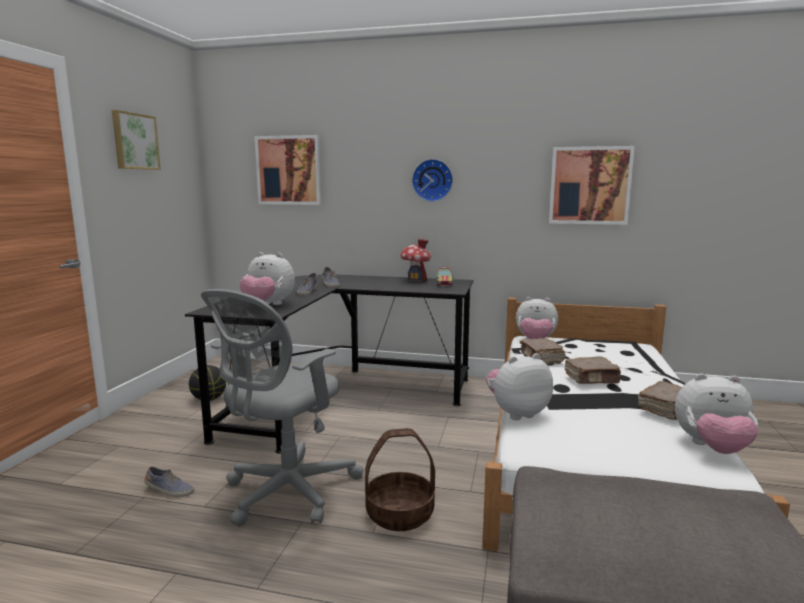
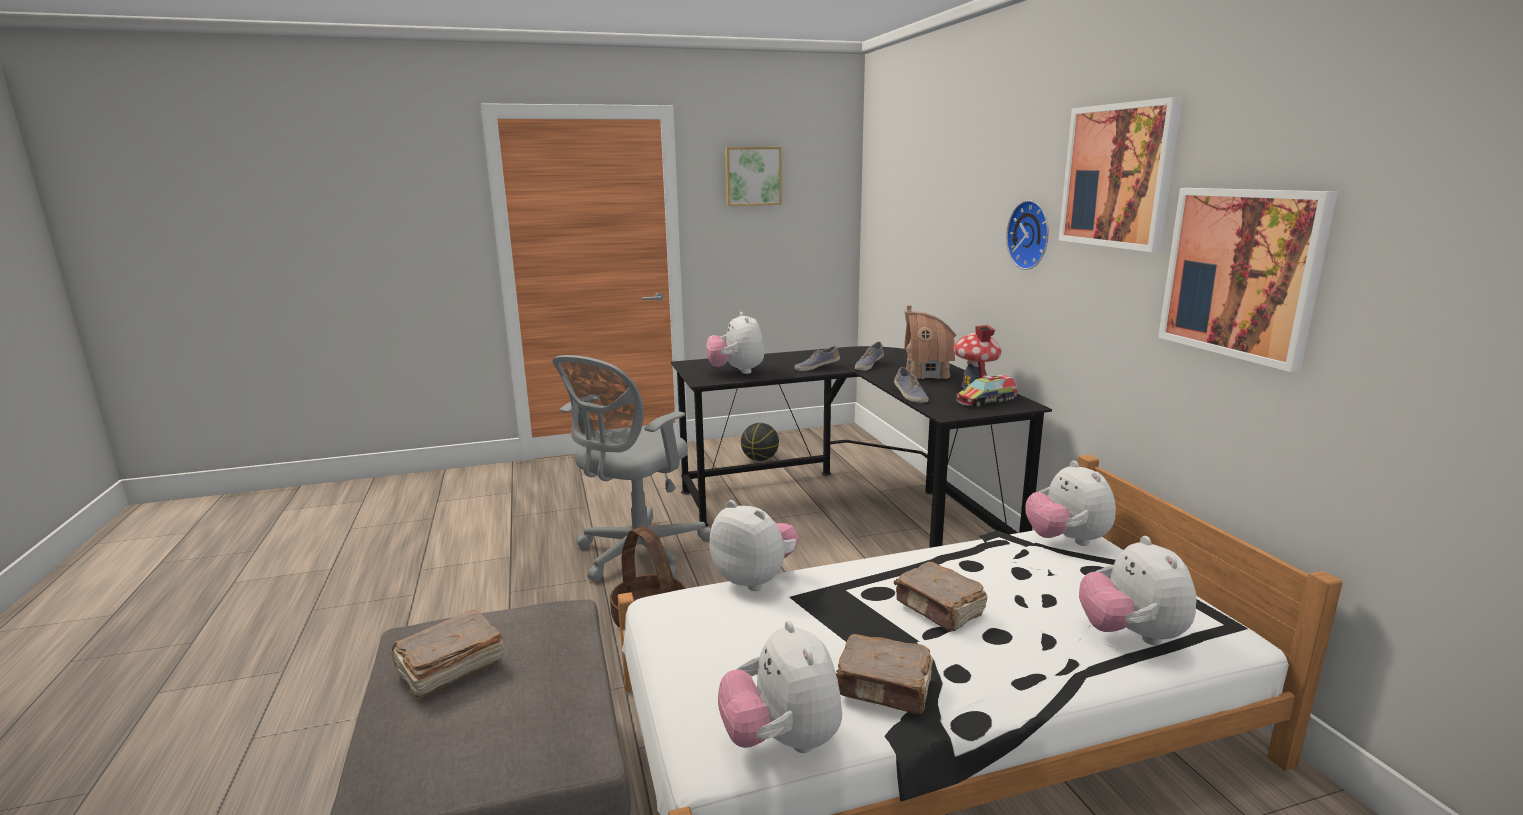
camera: 60 degrees right, 5 degrees up
shoe [144,466,194,497] -> shoe moved to [894,367,929,403]
grey office chair [201,289,364,526] -> grey office chair turned 60 degrees counterclockwise [552,355,711,582]
picture [255,135,321,205] -> picture moved to [1059,97,1182,252]
brown book [520,338,566,364] -> brown book moved to [391,610,505,699]
none -> toy house [904,305,956,379]
none -> plush toy [1079,536,1196,645]

